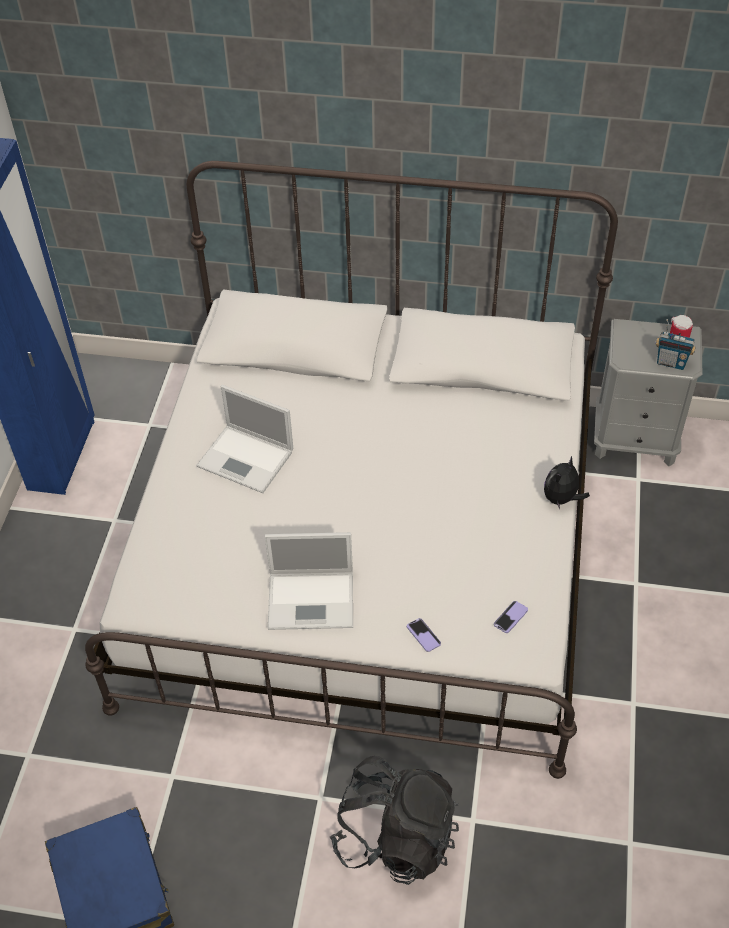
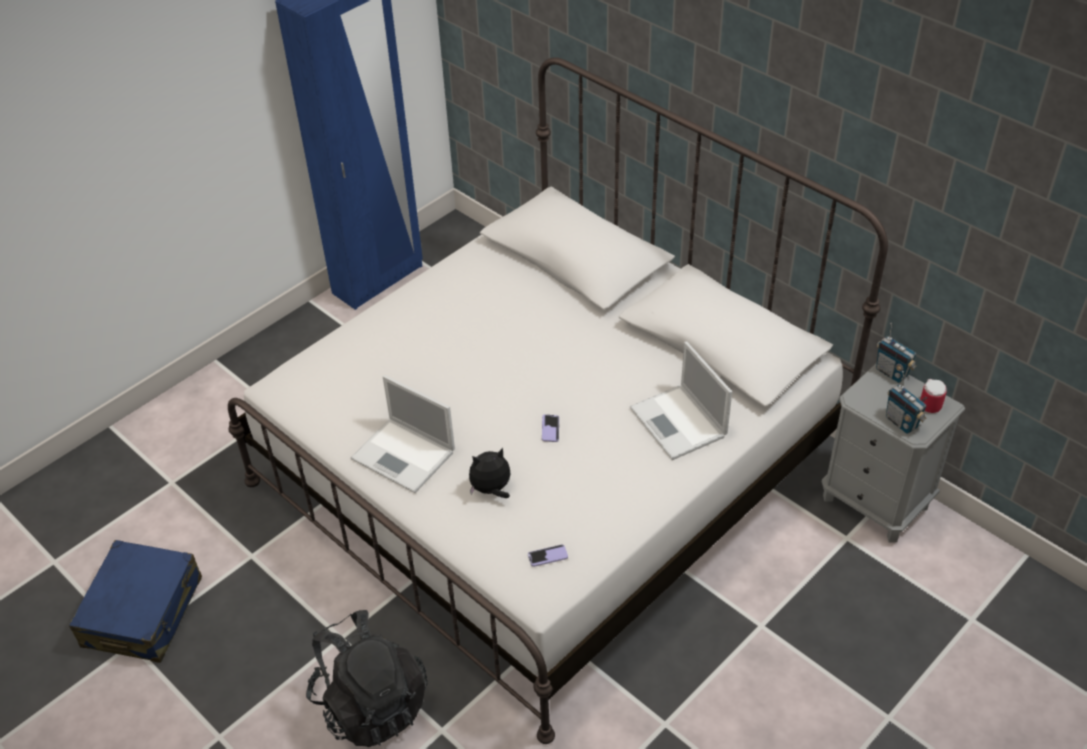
camera: 35 degrees right, 5 degrees down
laptop [196,385,293,493] -> laptop moved to [630,342,732,460]
phone [407,618,441,652] -> phone moved to [542,414,559,442]
plush toy [544,455,590,509] -> plush toy moved to [469,448,510,498]
none -> radio [876,323,916,383]

